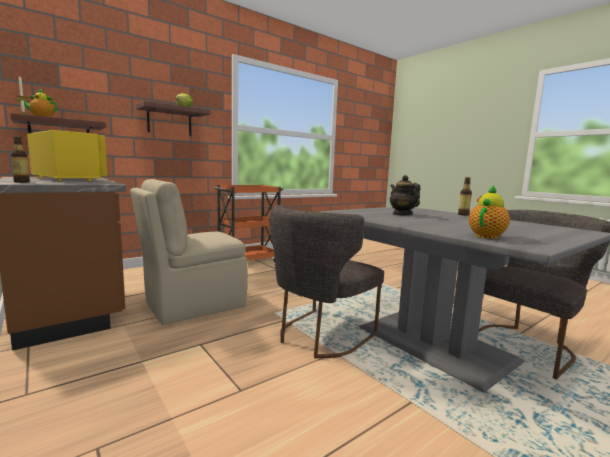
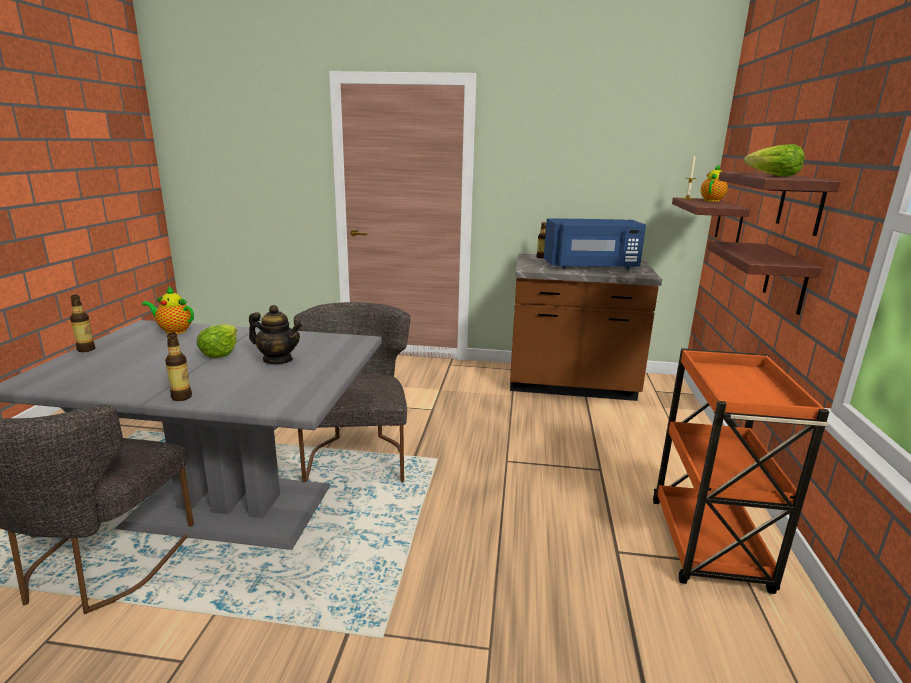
camera: 135 degrees right, 10 degrees up
yellow microwave [27,130,107,182] -> blue microwave [544,218,646,269]
beige chair [130,179,247,325] -> none
teapot [469,185,510,239] -> teapot turned 105 degrees clockwise [142,286,194,334]
none -> bottle [70,295,95,352]
none -> lettuce [196,324,237,358]
none -> shelf [707,241,822,315]

